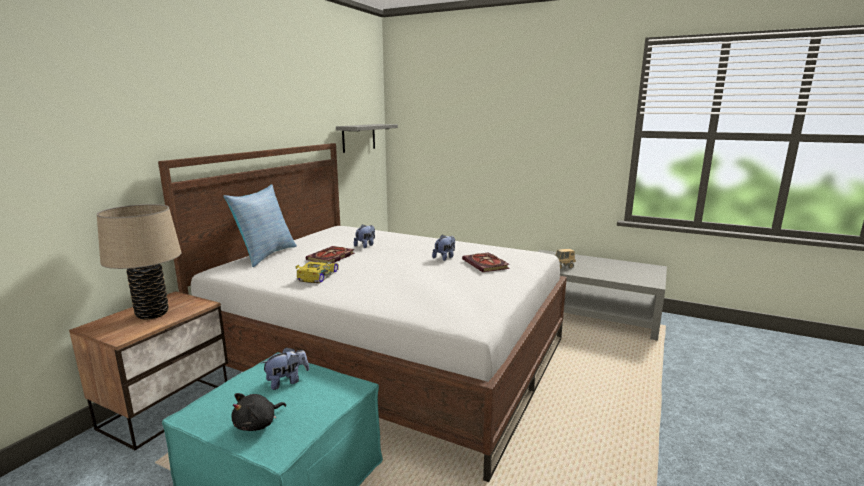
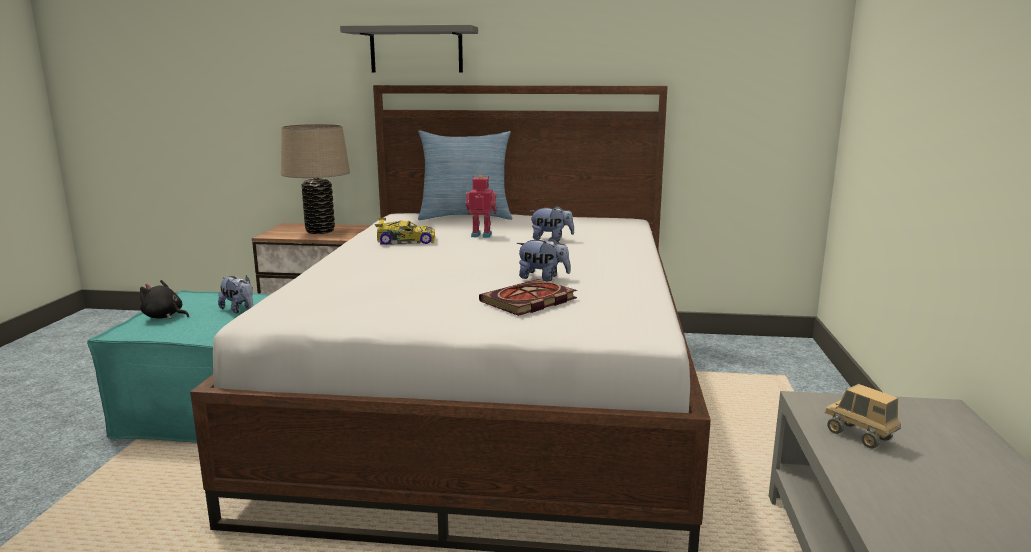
camera: 70 degrees right, 0 degrees up
book [306,246,355,263] -> toy robot [465,175,497,238]
grey shelf [336,124,398,153] -> grey shelf moved to [340,25,478,73]

